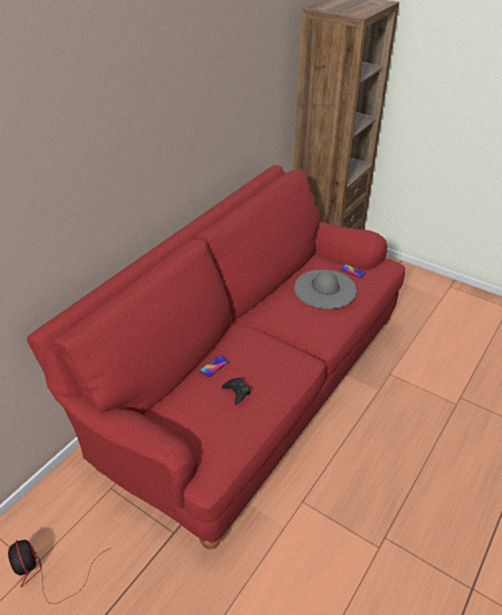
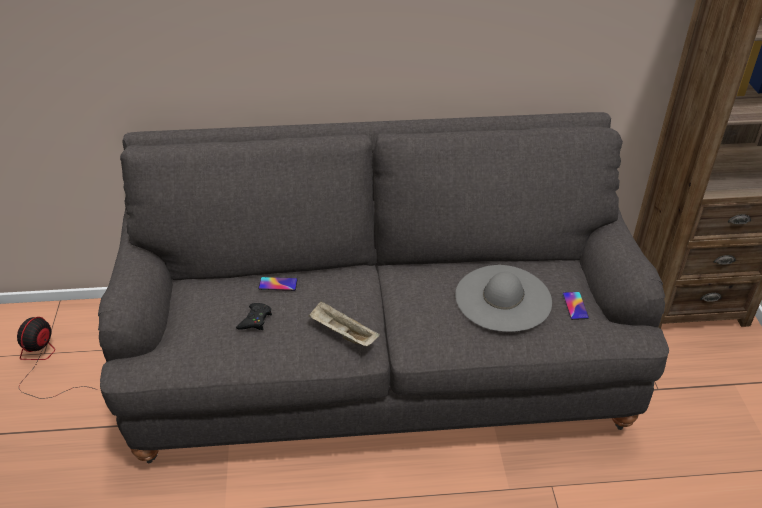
camera: 50 degrees right, 0 degrees up
red sofa [27,165,405,549] -> grey sofa [98,112,669,463]
none -> beige tray [308,301,380,346]

